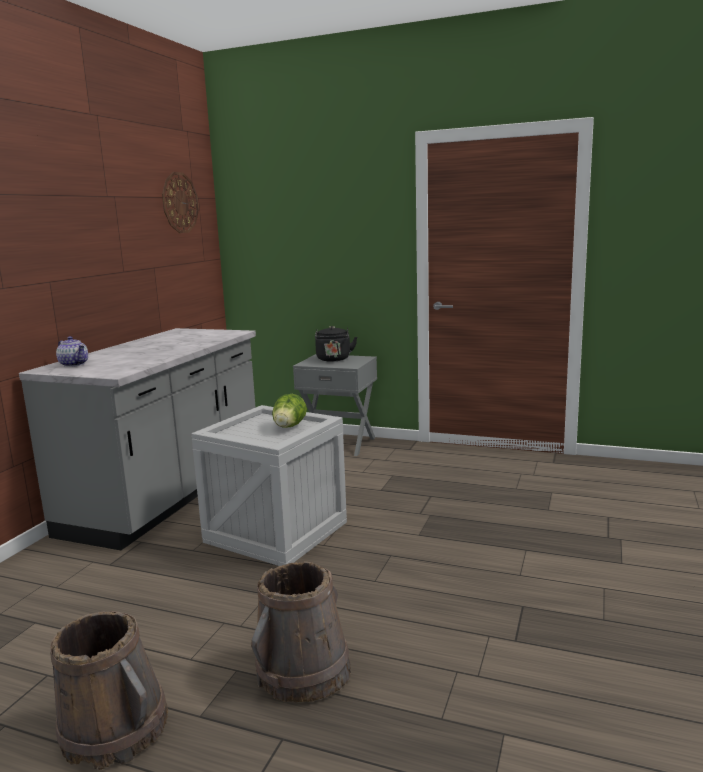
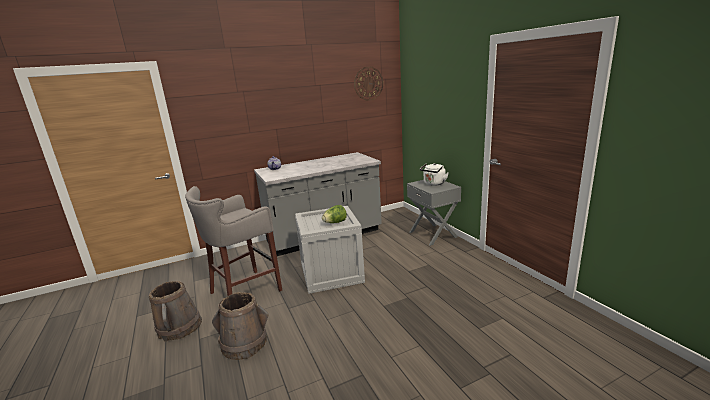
camera: 45 degrees right, 5 degrees up
black kettle [315,326,357,361] -> white kettle [420,163,449,186]
none -> grey stool [185,186,282,296]

